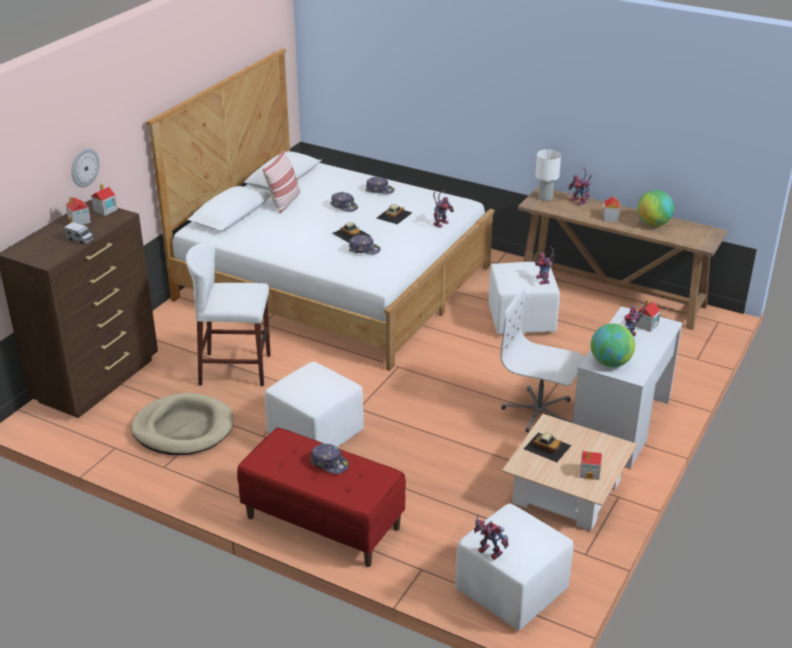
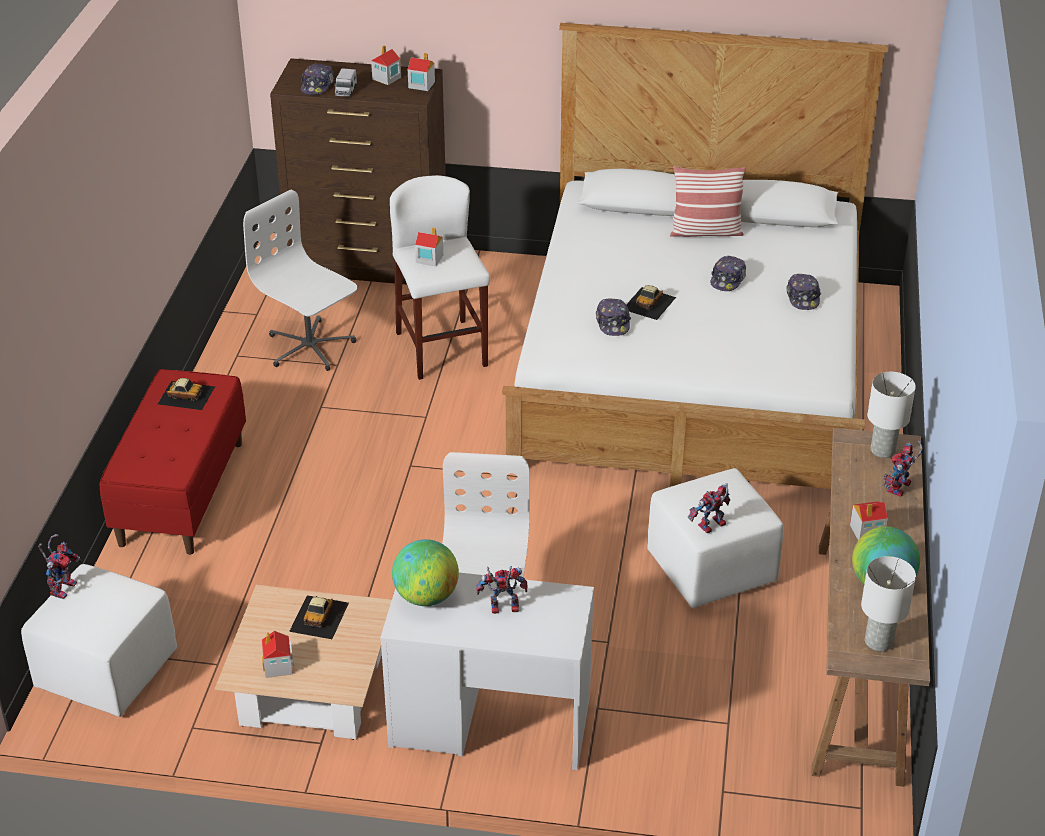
camera: 70 degrees right, 5 degrees up
wall clock [72,148,100,187] -> none
beige dog bed [131,393,233,455] -> white office chair [243,189,357,371]
white ottoman [265,361,364,447] -> none
cap [310,443,349,474] -> cap moved to [301,63,334,95]
toy car [377,204,412,224] -> toy car moved to [158,378,215,410]
toy robot [433,190,454,228] -> none
toy house [636,299,661,332] -> toy house moved to [415,227,443,266]
none -> white table lamp [861,556,916,652]

